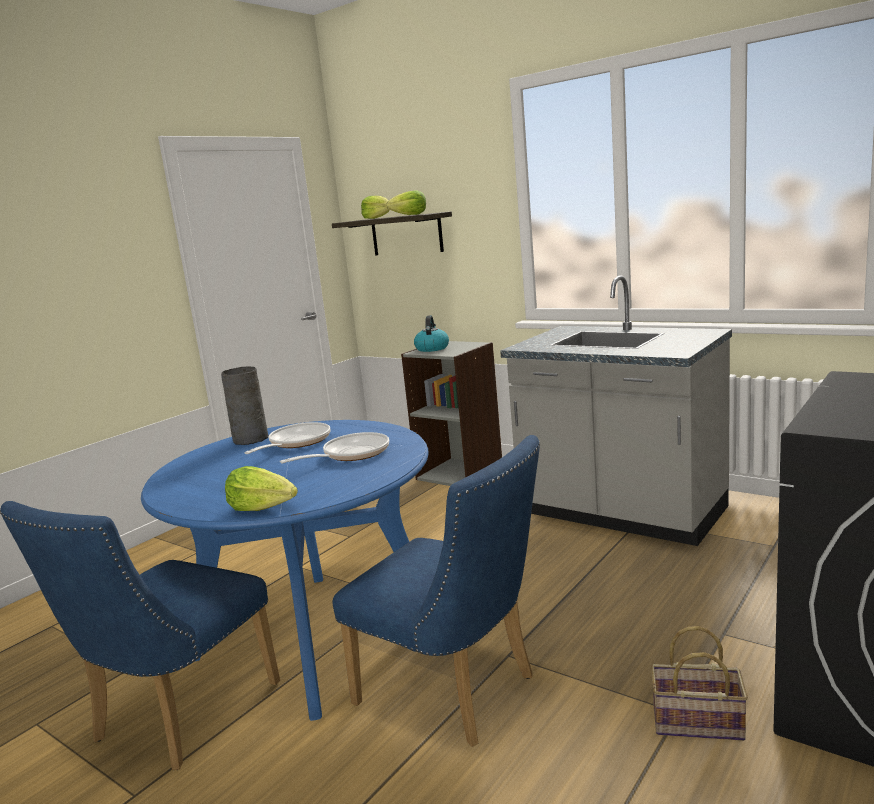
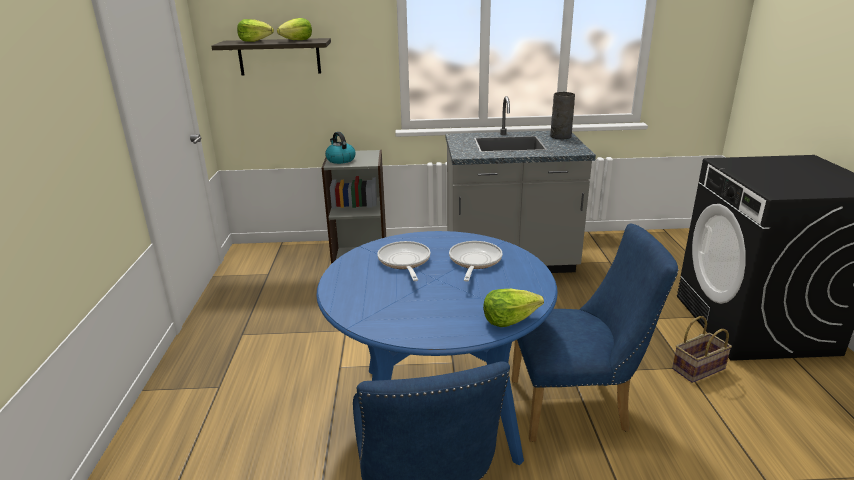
camera: 40 degrees left, 10 degrees up
grey vase [221,366,269,445] -> grey vase moved to [550,92,575,140]

